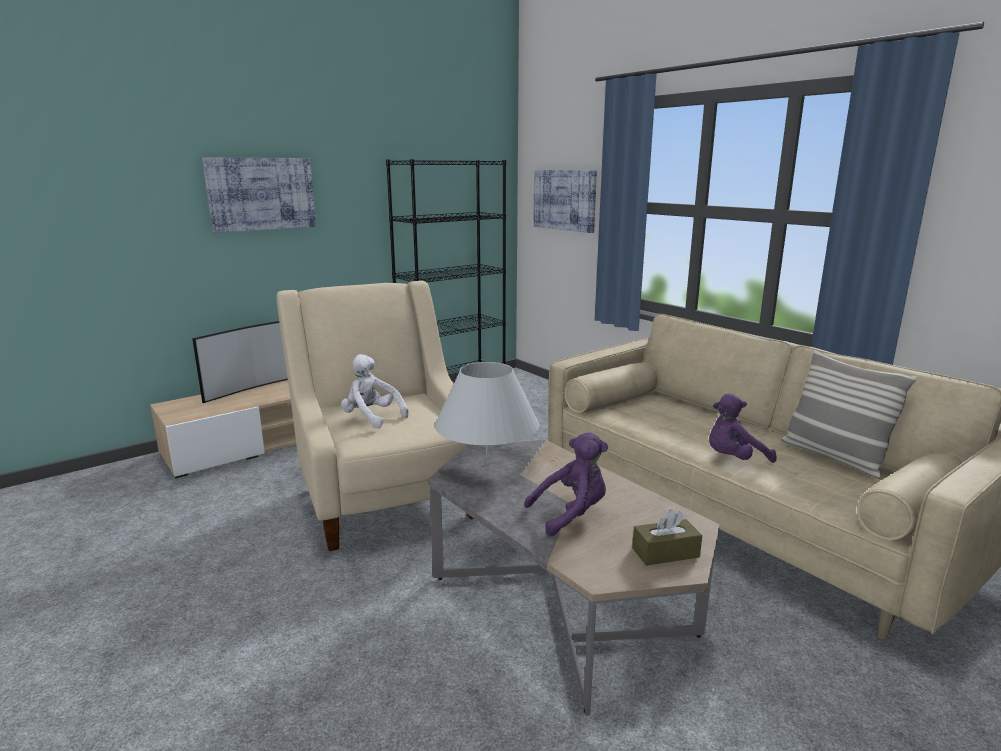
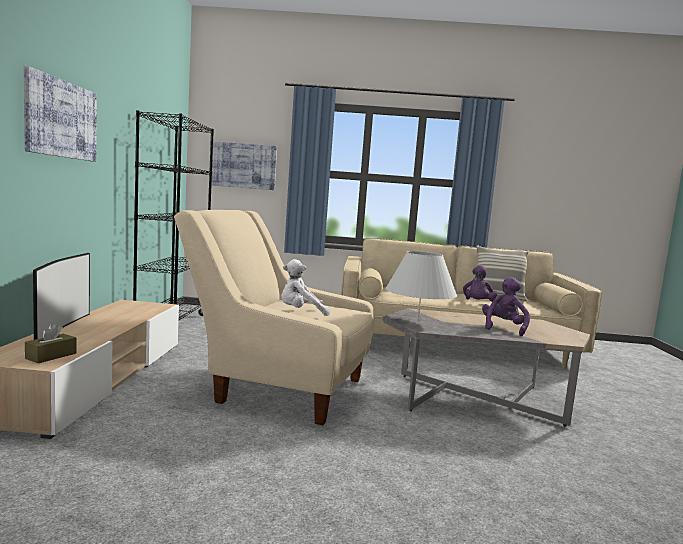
camera: 50 degrees left, 10 degrees down
brown tissue box [632,509,702,566] -> brown tissue box moved to [25,323,76,363]

